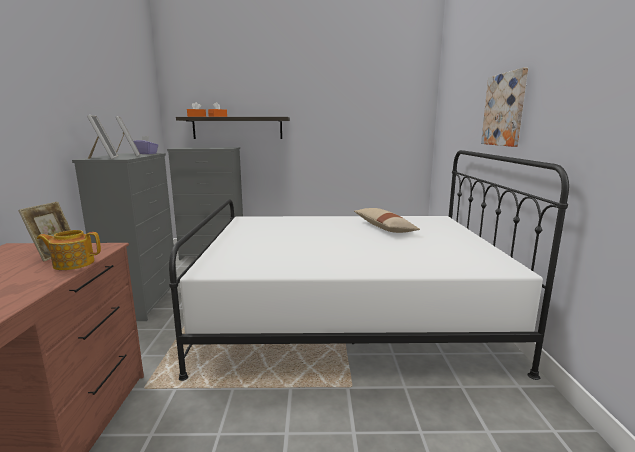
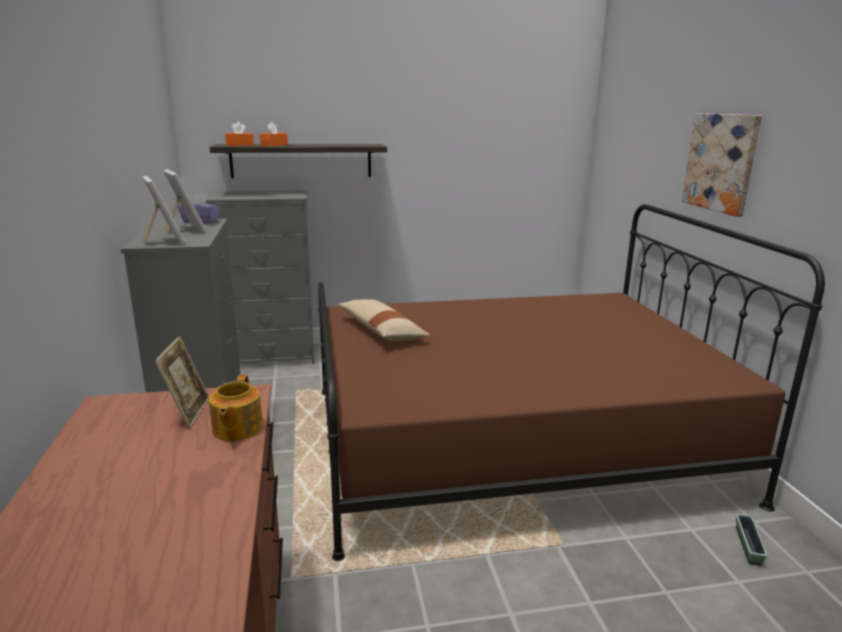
camera: 10 degrees left, 5 degrees up
teapot [37,230,101,270] -> teapot turned 75 degrees counterclockwise [209,374,263,441]
white bed [169,150,569,381] -> brown bed [318,204,825,561]
beige pillow [354,208,420,233] -> beige pillow moved to [338,299,430,341]
none -> planter [736,514,767,566]

